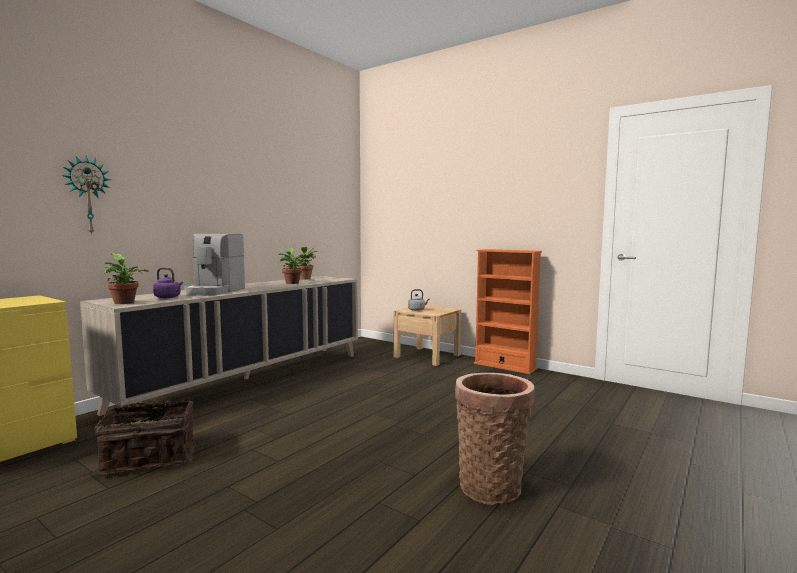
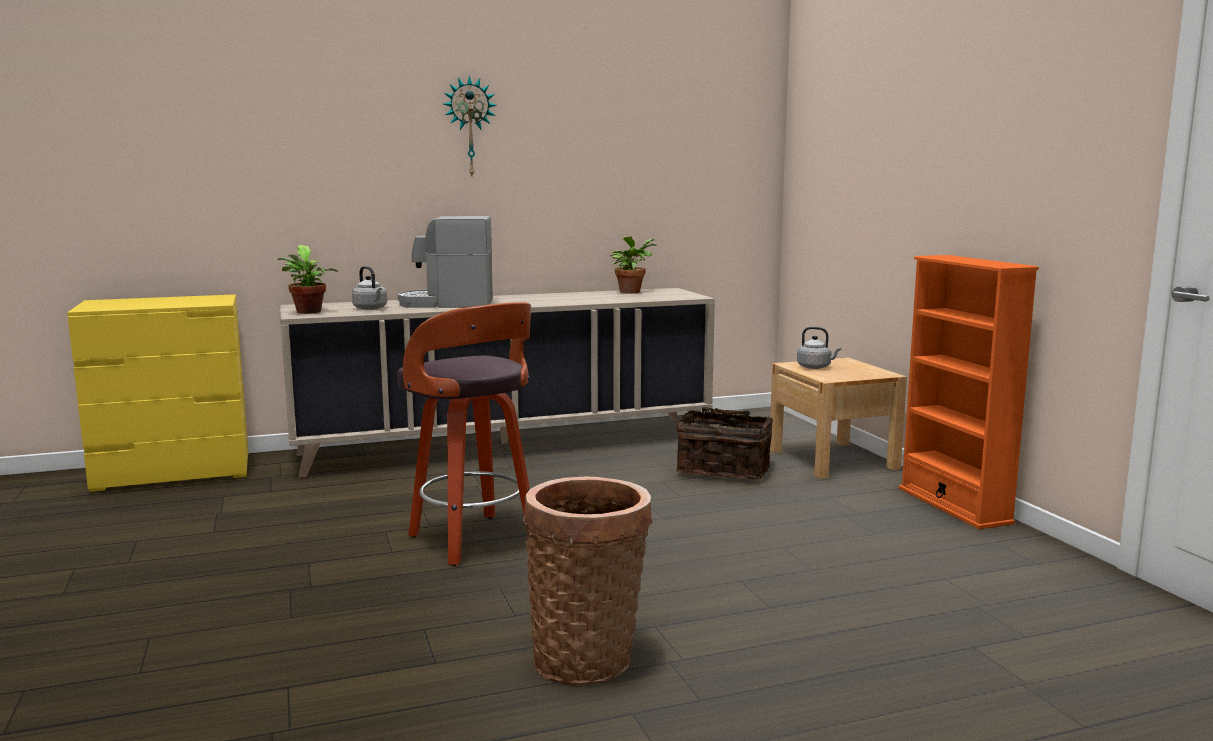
camera: 35 degrees right, 5 degrees up
wall clock [62,156,111,235] -> wall clock moved to [444,75,497,176]
basket [94,400,194,474] -> basket moved to [676,407,773,479]
purple kettle [153,267,183,298] -> grey kettle [352,266,387,310]
coffee machine [184,234,245,296] -> coffee machine turned 45 degrees clockwise [398,216,493,308]
potted plant [279,248,309,284] -> none
none -> stool [397,302,531,566]

